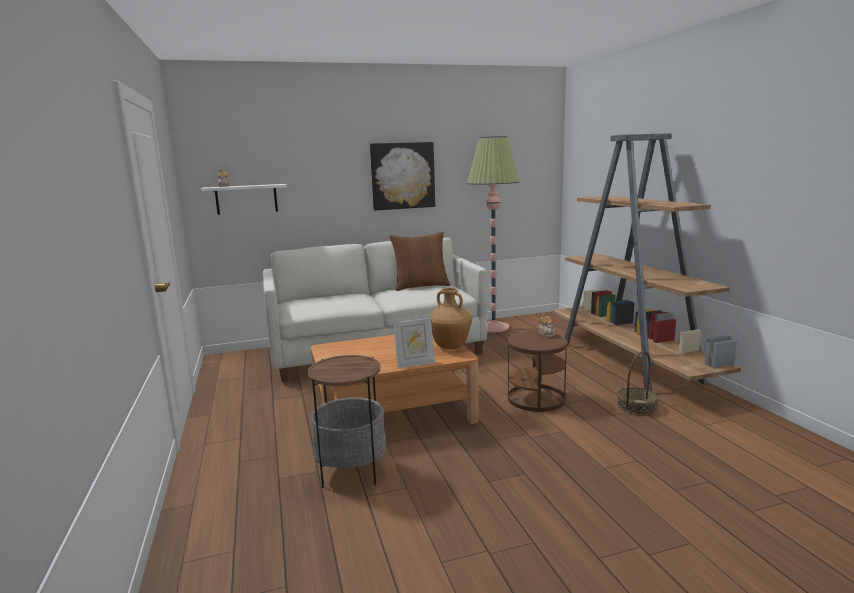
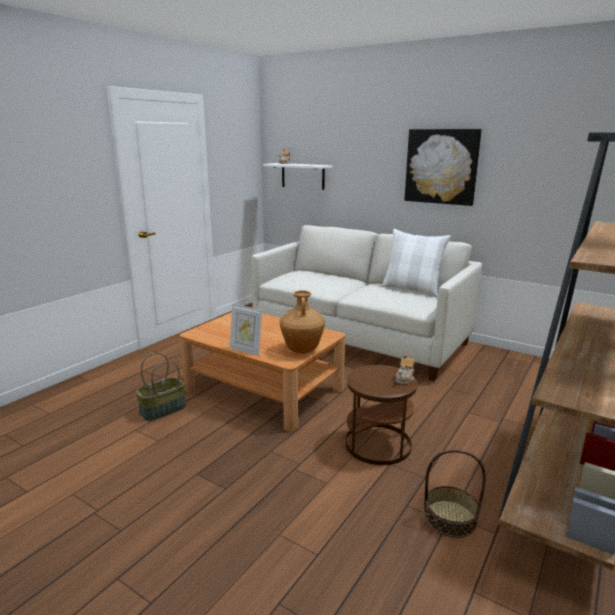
camera: 50 degrees right, 5 degrees up
side table [307,355,386,488] -> basket [136,353,186,421]
brown pillow [389,232,450,291] -> white pillow [381,229,451,297]
floor lamp [467,136,520,332] -> none

